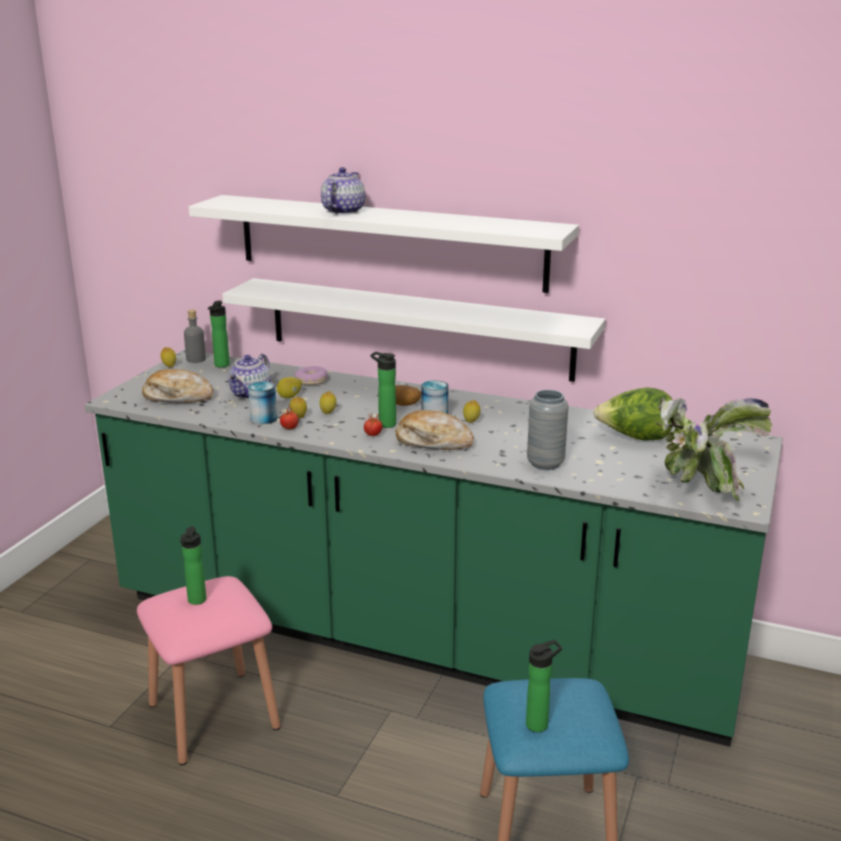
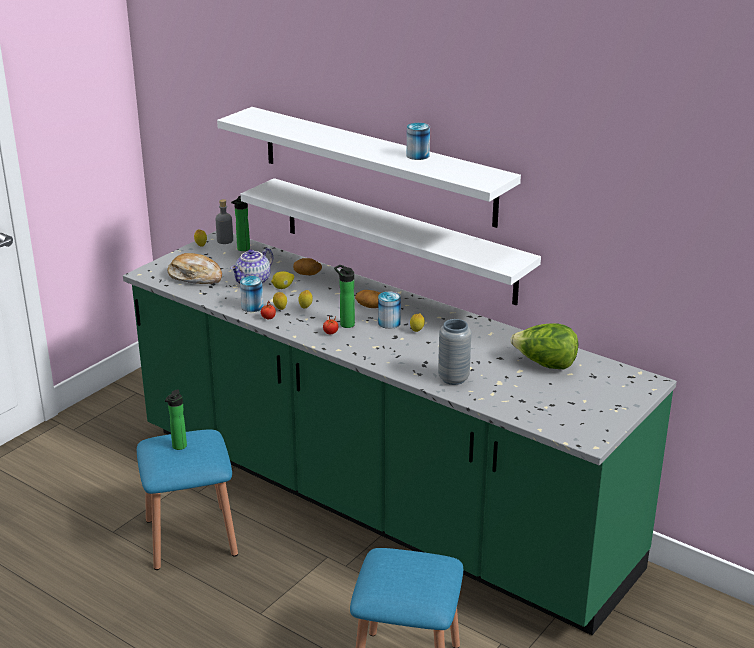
camera: 15 degrees right, 5 degrees up
pink stool [137,576,281,765] -> blue stool [137,429,238,570]
donut [295,366,328,385] -> potato [293,258,322,275]
teapot [321,167,365,214] -> none
bread [396,410,474,450] -> none
bottle [526,640,562,732] -> none
potted plant [654,397,772,501] -> none
none -> can [407,123,430,160]

